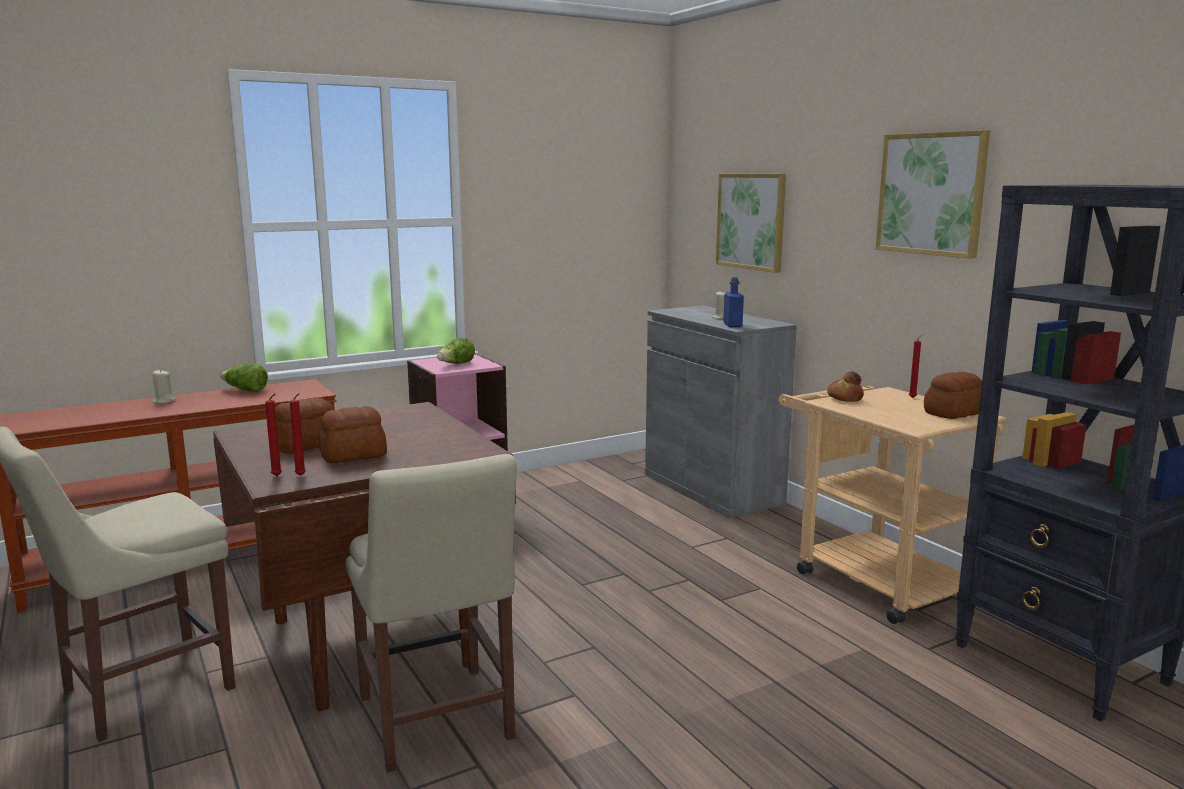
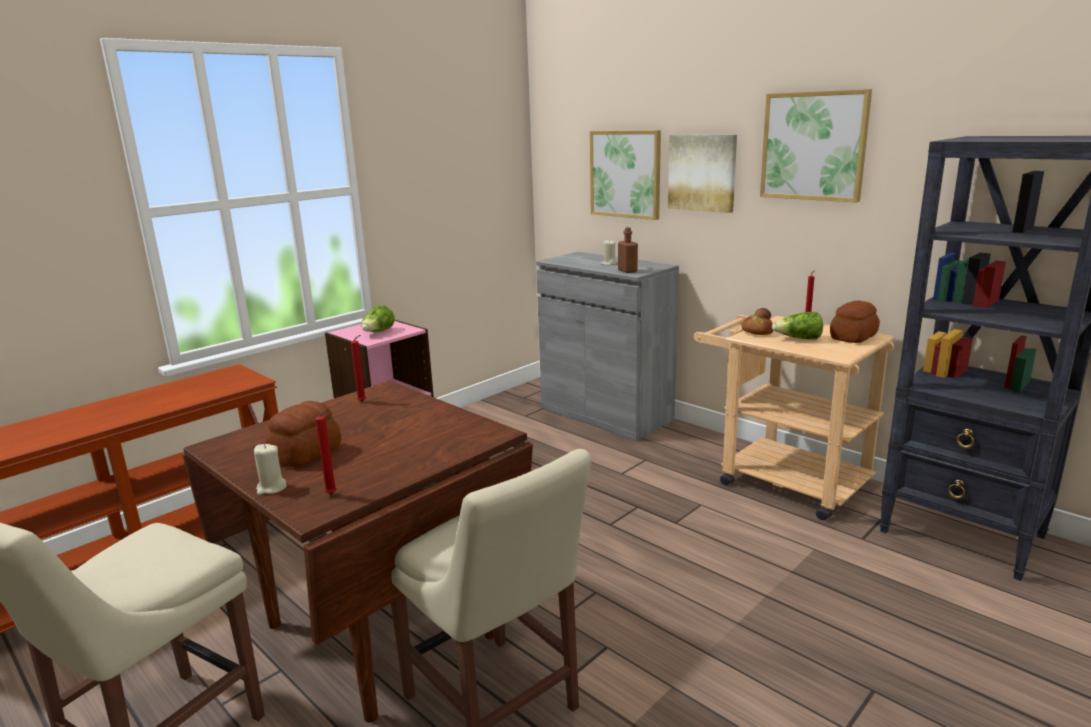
camera: 15 degrees left, 5 degrees up
beige candle [152,369,175,404] -> beige candle moved to [254,444,287,495]
lettuce [220,364,268,392] -> lettuce moved to [772,312,823,339]
red candle [265,393,282,476] -> red candle moved to [351,335,366,402]
bread [319,406,387,463] -> none
blue bottle [723,277,744,327] -> brown bottle [618,227,638,273]
none -> picture [668,135,737,213]

